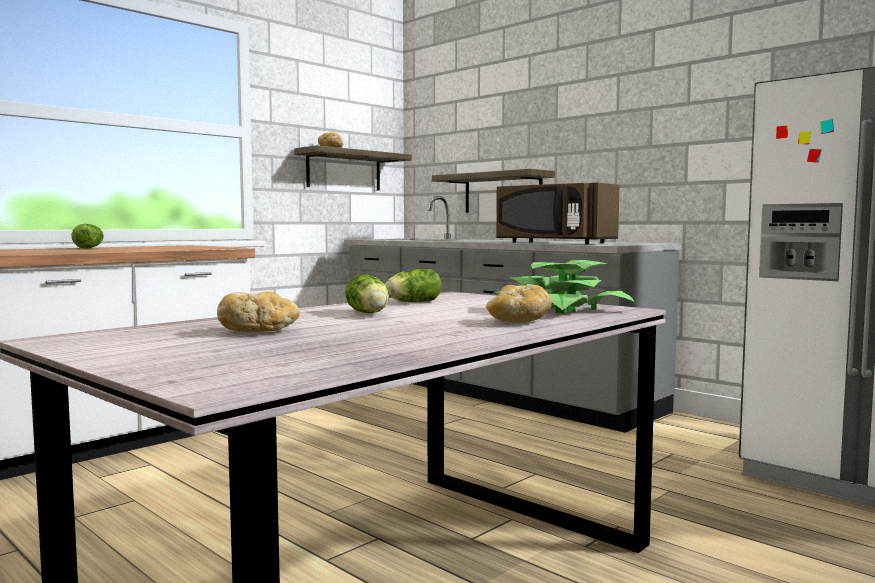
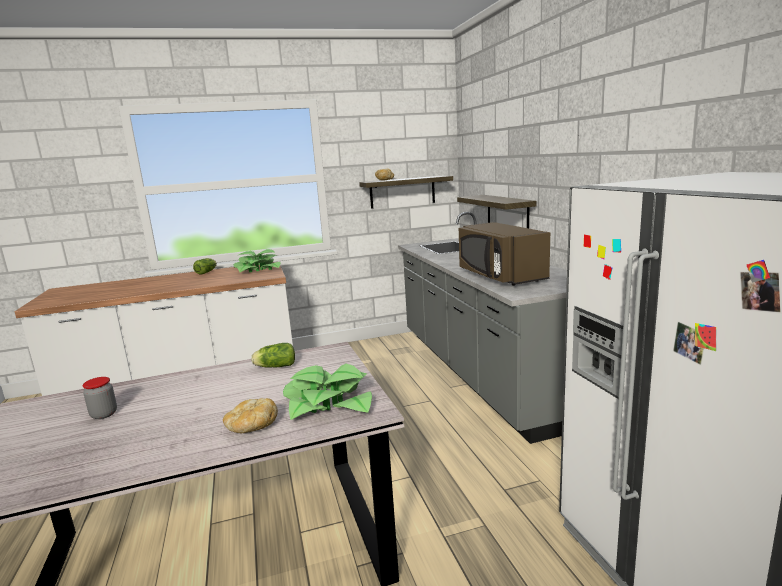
camera: 30 degrees right, 10 degrees up
bread [217,291,300,332] -> jar [82,377,117,419]
lettuce [345,274,389,313] -> none
none -> potted plant [234,249,281,272]

